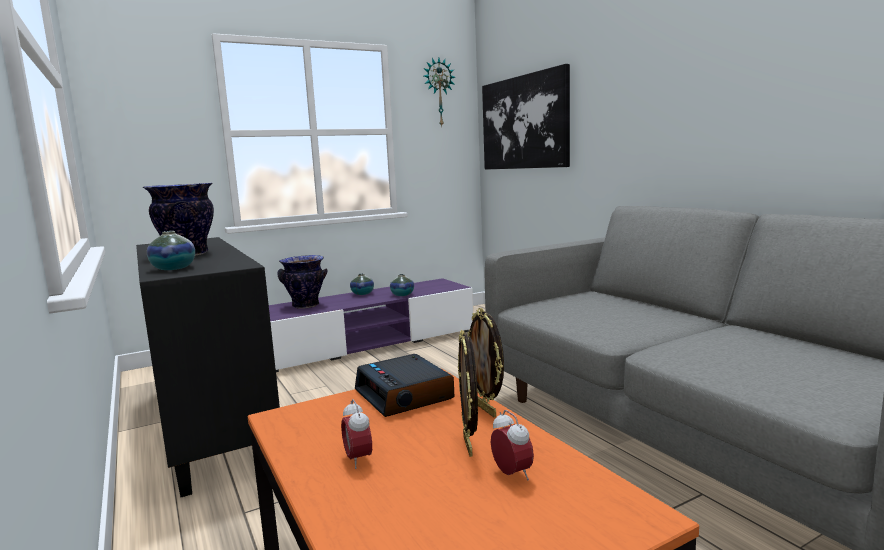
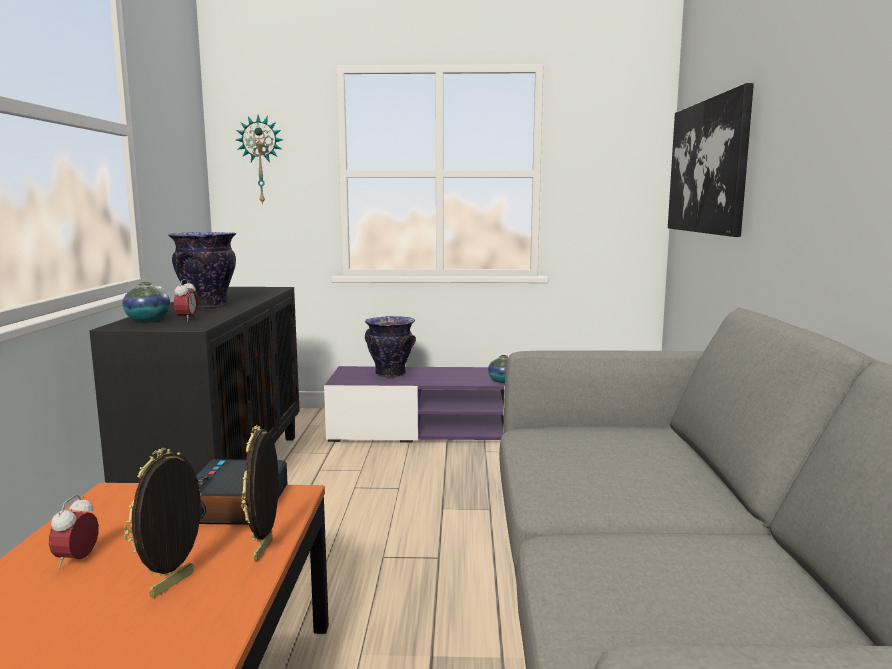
camera: 30 degrees right, 0 degrees up
vase [350,273,374,295] -> none
wall clock [424,58,455,126] -> wall clock moved to [236,115,283,205]
alarm clock [491,410,534,480] -> alarm clock moved to [174,279,199,322]

